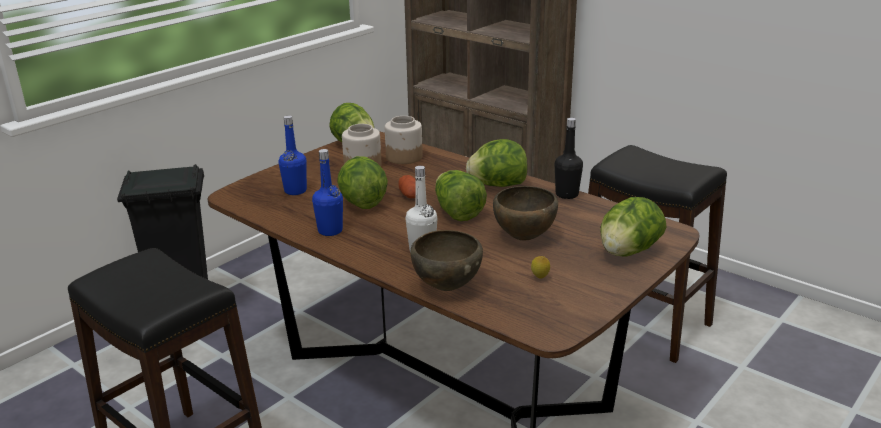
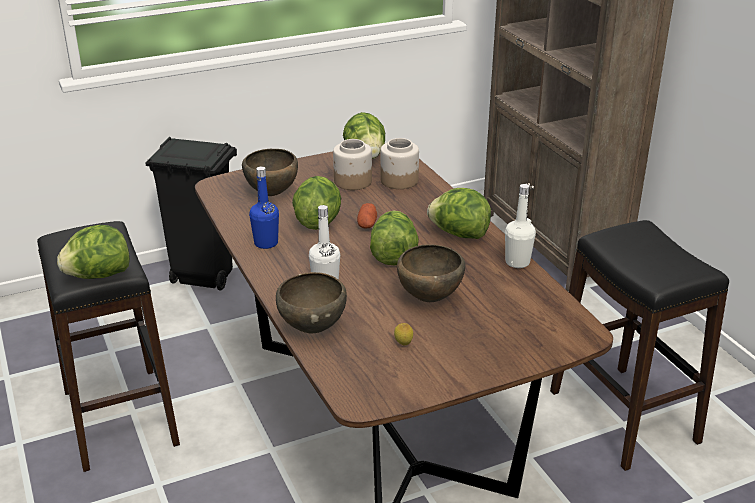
camera: 25 degrees right, 5 degrees up
blue bottle [279,116,307,195] -> brown bowl [242,149,298,196]
black bottle [555,118,583,199] -> white bottle [505,184,536,268]
lettuce [600,197,666,257] -> lettuce moved to [57,225,130,279]

